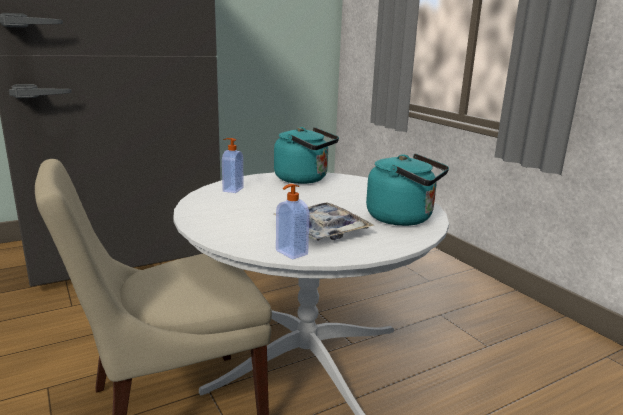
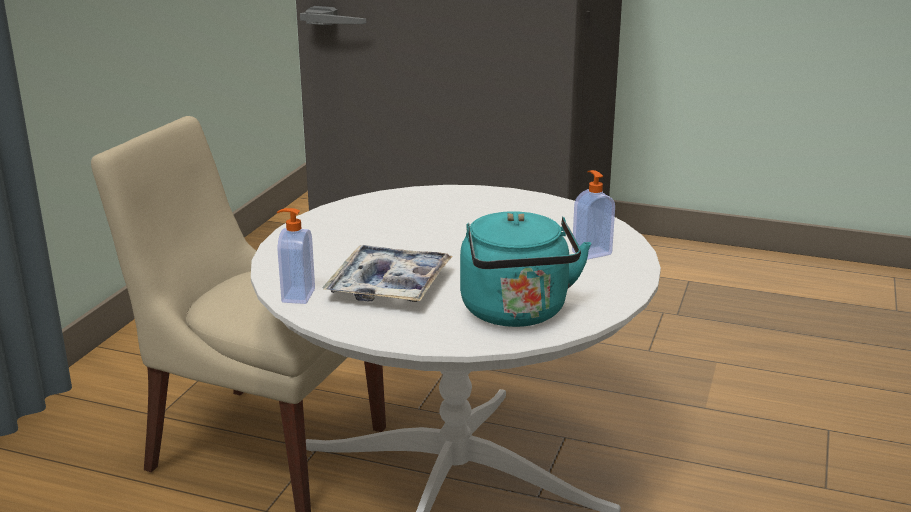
camera: 50 degrees right, 5 degrees up
soap dispenser [222,138,244,193] -> soap dispenser moved to [572,170,615,260]
turquoise kettle [274,127,339,184] -> none

